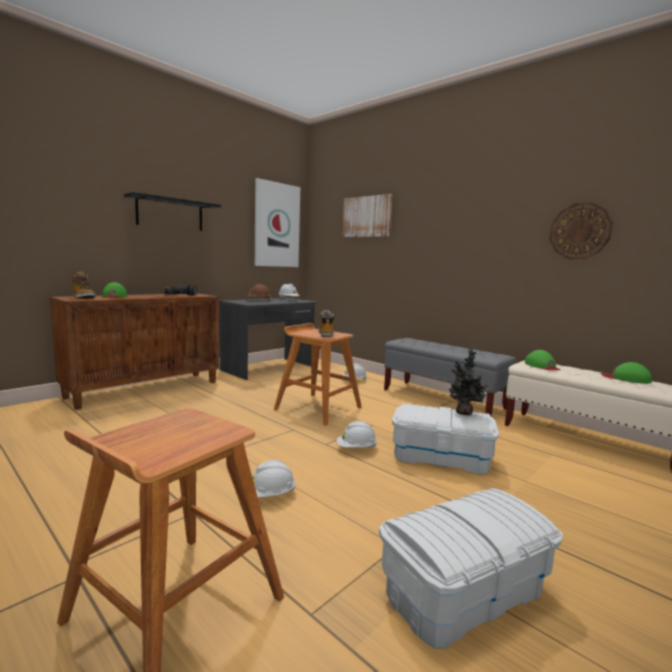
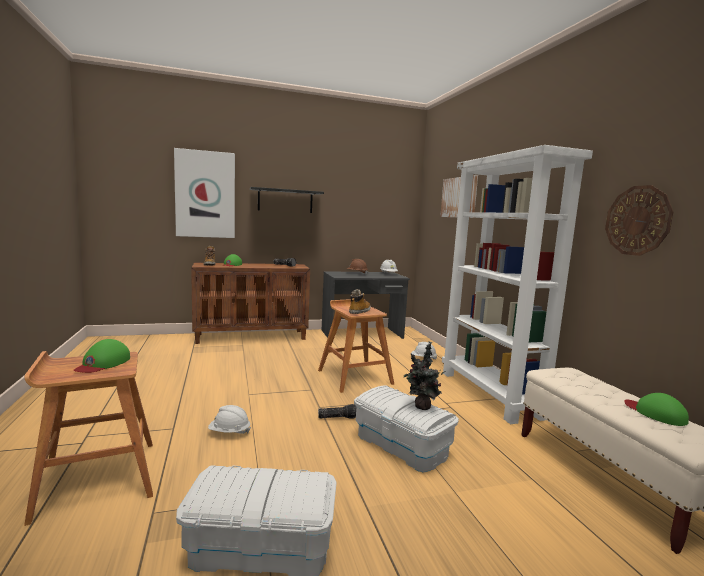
camera: 30 degrees right, 0 degrees up
picture [255,178,300,267] -> picture moved to [174,148,235,238]
white hard hat [337,421,377,447] -> flashlight [318,404,356,419]
grey bench [384,338,516,416] -> white bookcase [442,145,593,424]
green cap [525,350,561,370] -> green cap moved to [73,339,130,373]

